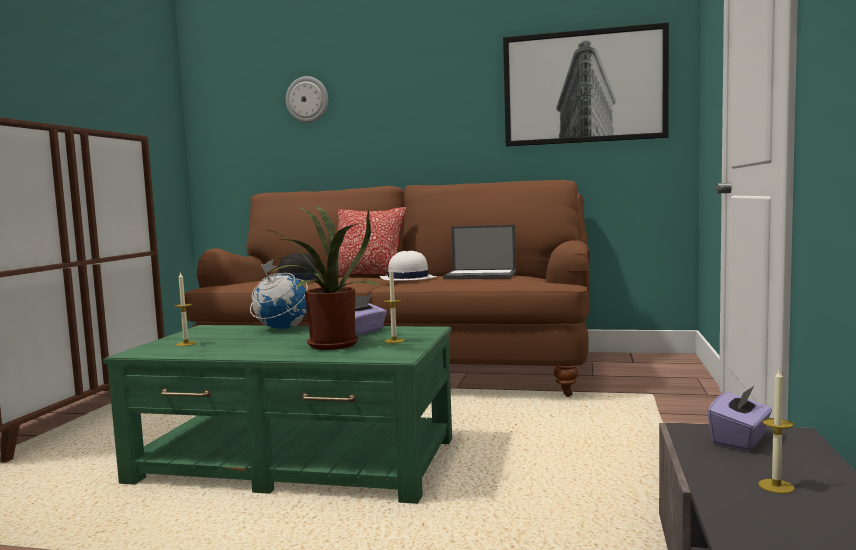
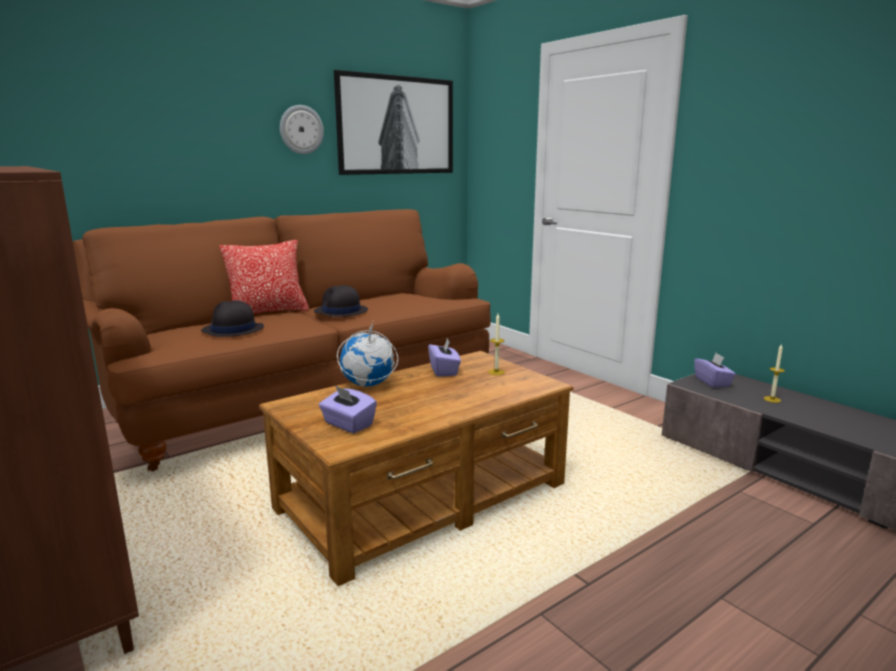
camera: 50 degrees left, 10 degrees up
green coffee table [103,325,452,504] -> brown coffee table [259,351,574,586]
candle [174,272,196,346] -> purple tissue box [319,385,377,433]
potted plant [263,204,381,350] -> none
wall clock [286,76,328,123] -> wall clock moved to [280,105,324,154]
white hat [380,251,436,281] -> black hat [314,285,368,317]
laptop [443,225,516,279] -> none

